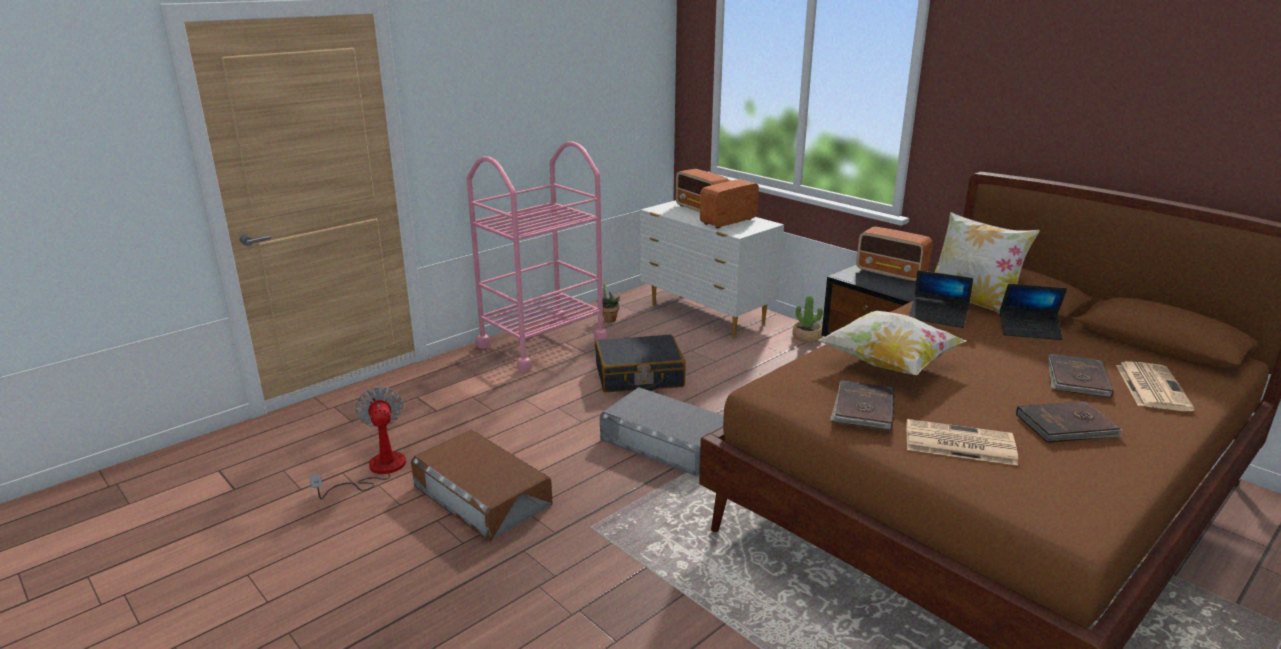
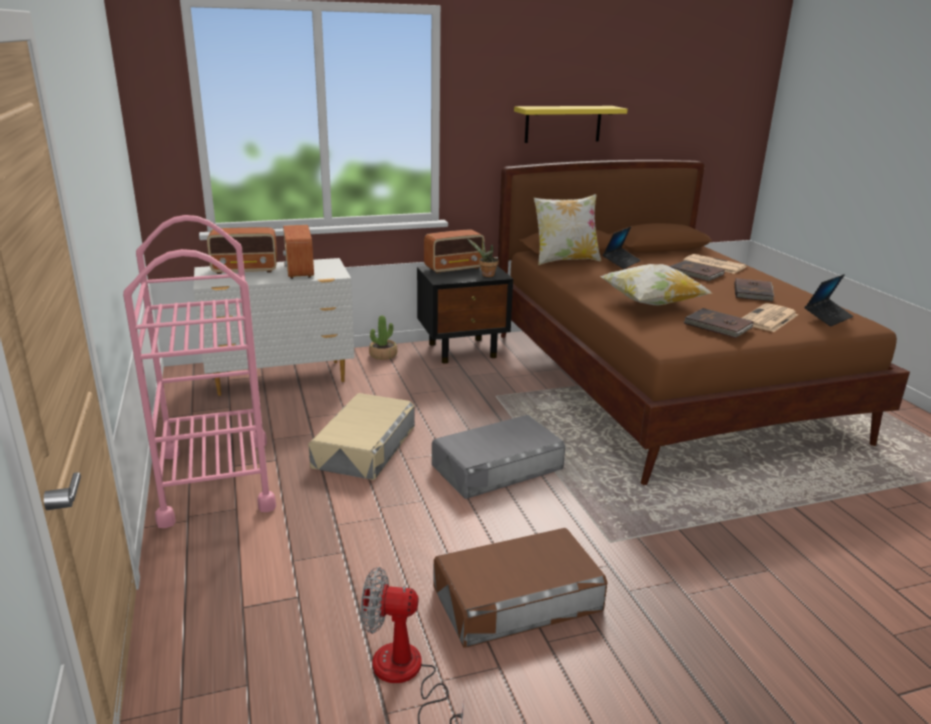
camera: 65 degrees left, 0 degrees up
black suitcase [595,335,686,392] -> beige storage box [308,393,415,480]
potted plant [596,279,620,322] -> potted plant moved to [467,238,499,277]
laptop [909,270,973,328] -> laptop moved to [805,274,853,326]
none -> yellow shelf [514,106,628,143]

